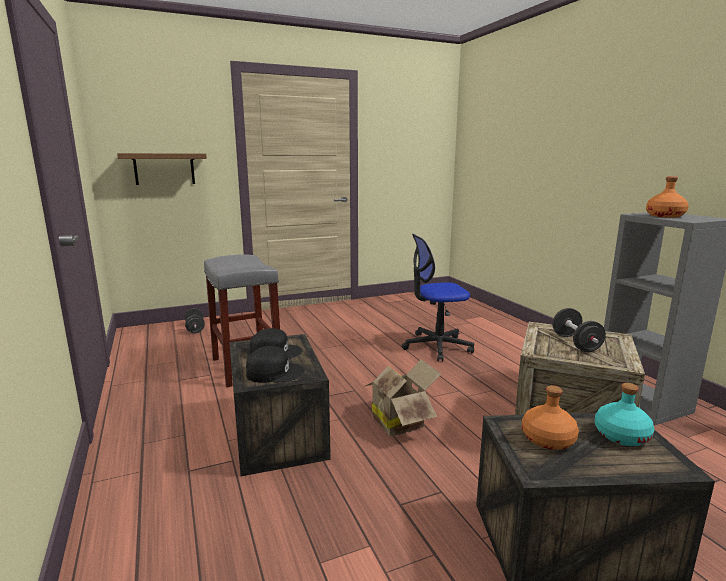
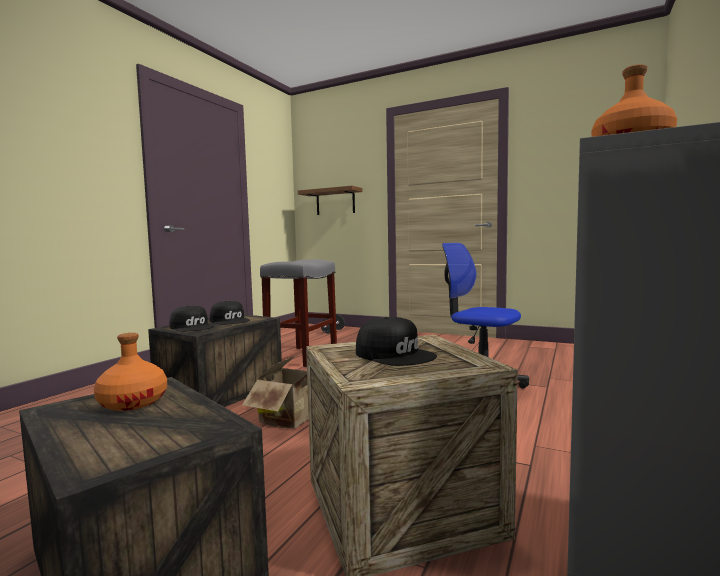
camera: 50 degrees right, 10 degrees down
black dumbbell [552,308,606,352] -> black cap [356,317,437,366]
turquoise bottle [595,383,654,446] -> none

